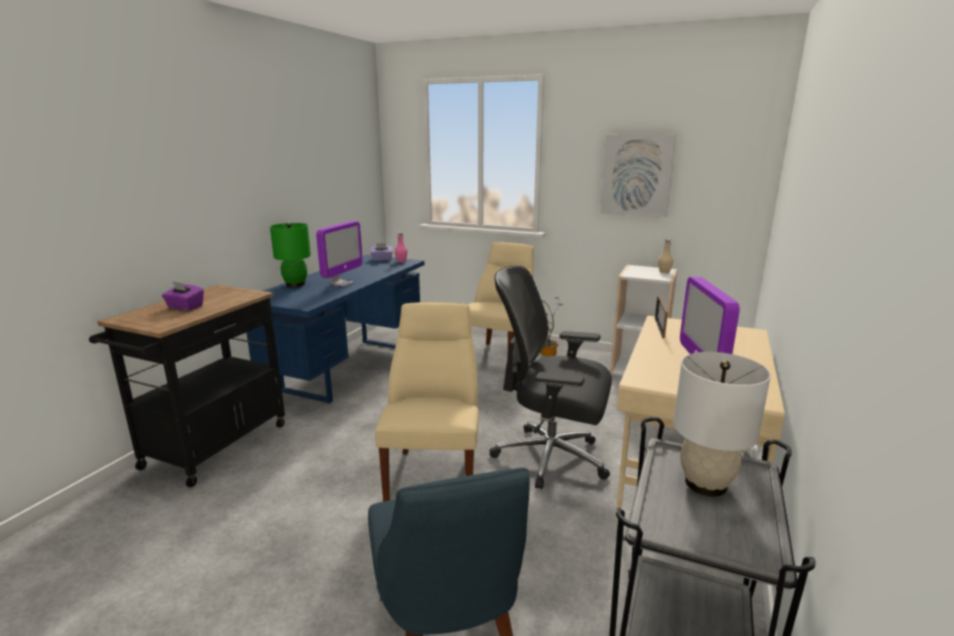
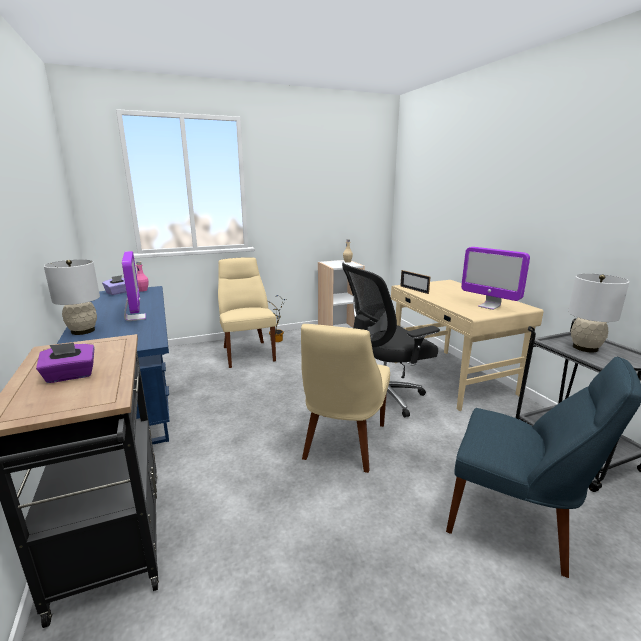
camera: 45 degrees left, 0 degrees up
green table lamp [270,223,311,287] -> white table lamp [44,260,100,335]
beige chair [375,302,479,502] -> beige chair turned 120 degrees counterclockwise [301,324,390,473]
picture [600,134,676,217] -> none

